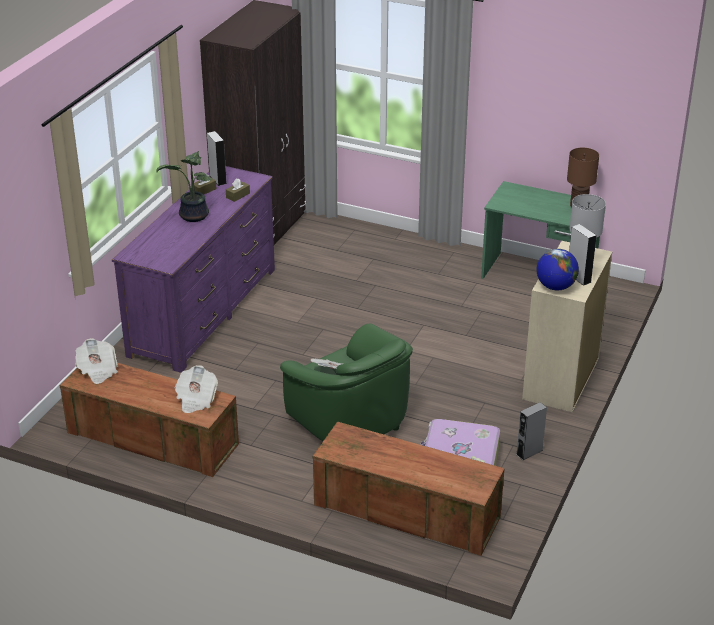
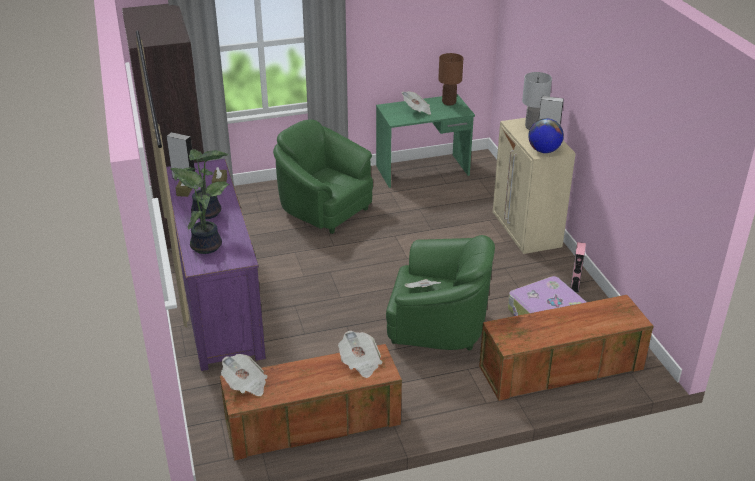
camera: 40 degrees left, 0 degrees up
grey speaker [516,402,547,460] -> pink speaker [570,242,586,293]
none -> potted plant [170,168,230,254]
none -> green armchair [273,119,373,234]
none -> newspaper [402,91,431,115]

